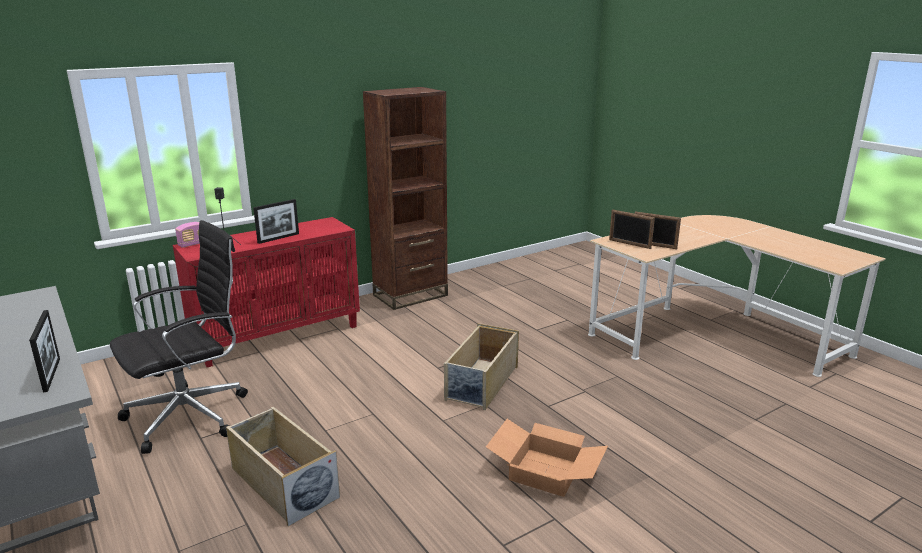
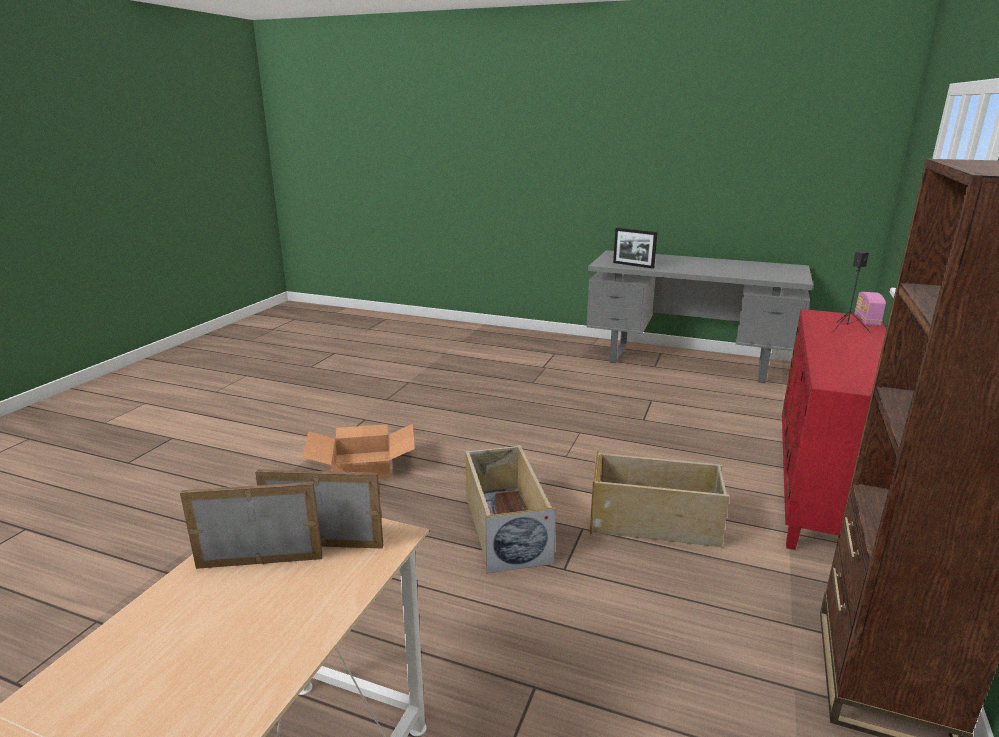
camera: 145 degrees right, 0 degrees up
black office chair [110,220,248,454] -> none
beige storage box [226,407,340,526] -> beige storage box moved to [590,450,730,547]
picture frame [253,199,299,244] -> none

